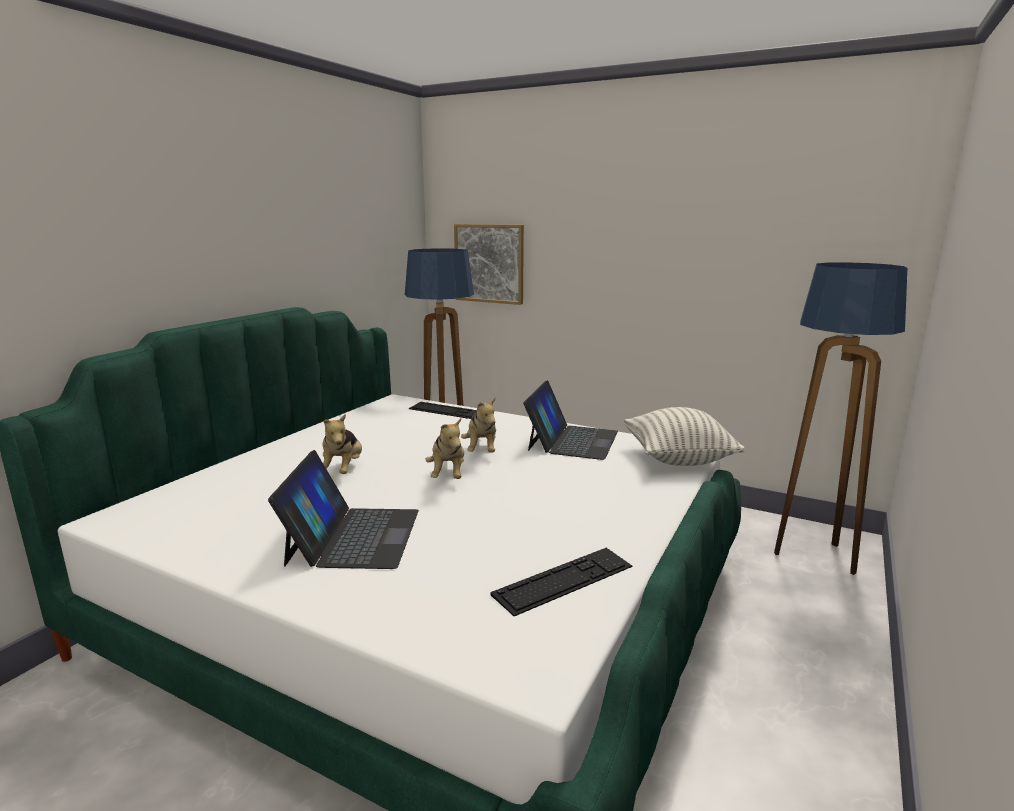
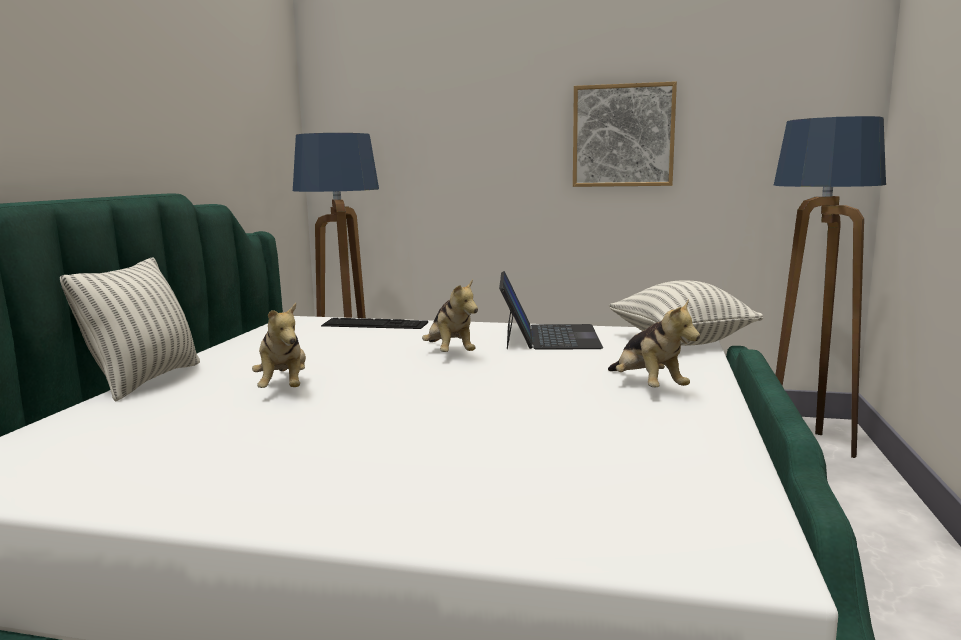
camera: 15 degrees left, 5 degrees down
laptop [268,450,419,569] -> none
plush toy [425,418,464,479] -> plush toy moved to [608,299,700,387]
picture [454,224,524,305] -> picture moved to [573,81,677,187]
keyboard [490,548,632,616] -> none
none -> pillow [60,257,200,401]

